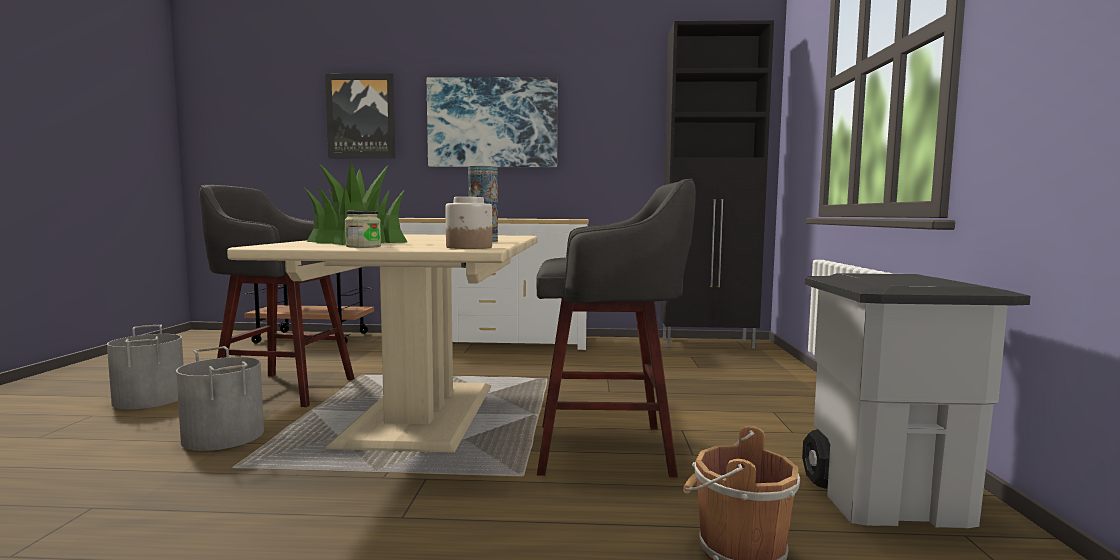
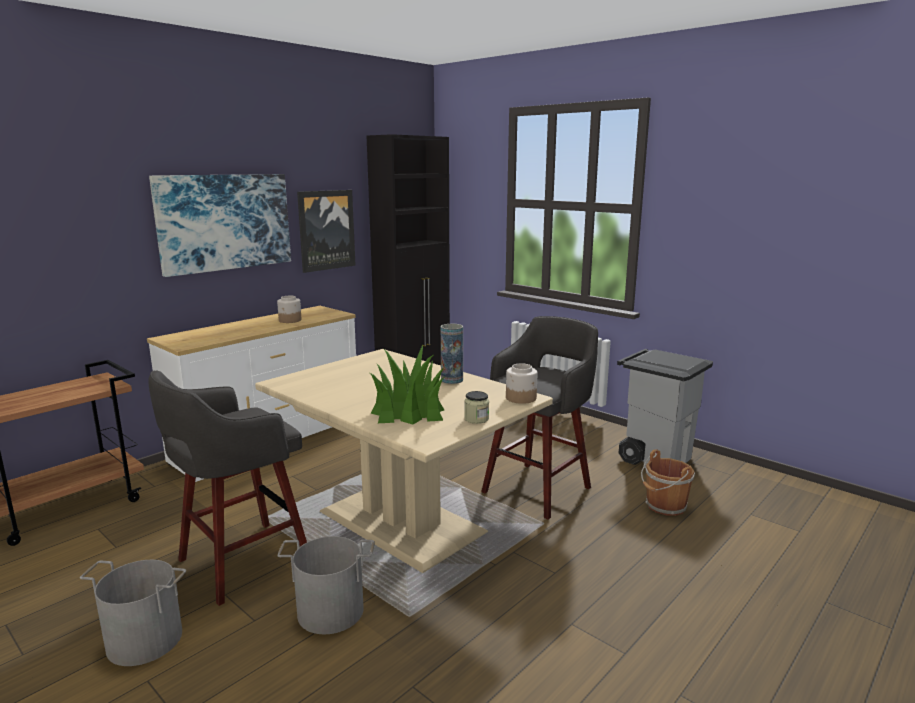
camera: 50 degrees left, 10 degrees up
picture [325,73,396,159] -> picture moved to [297,190,356,273]
none -> jar [277,296,302,323]

